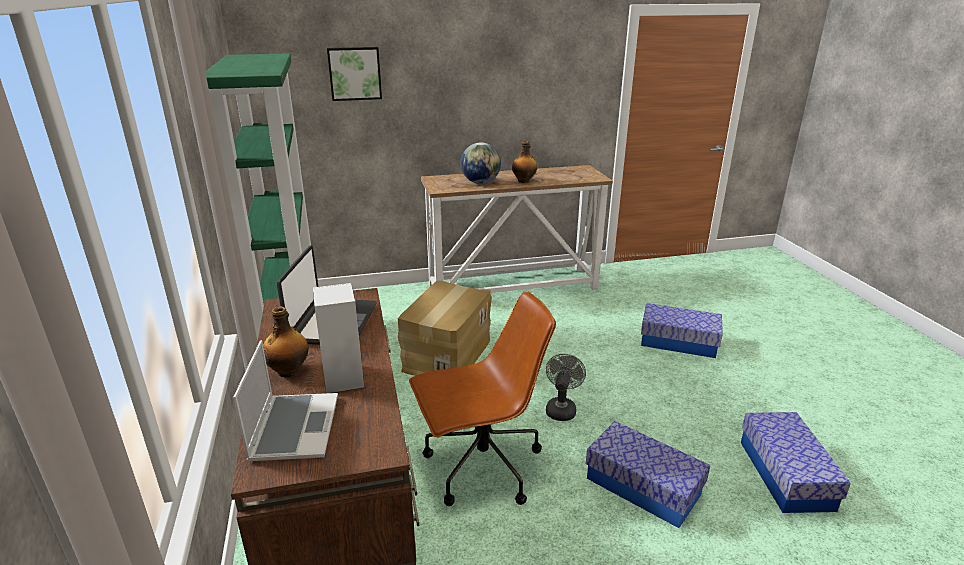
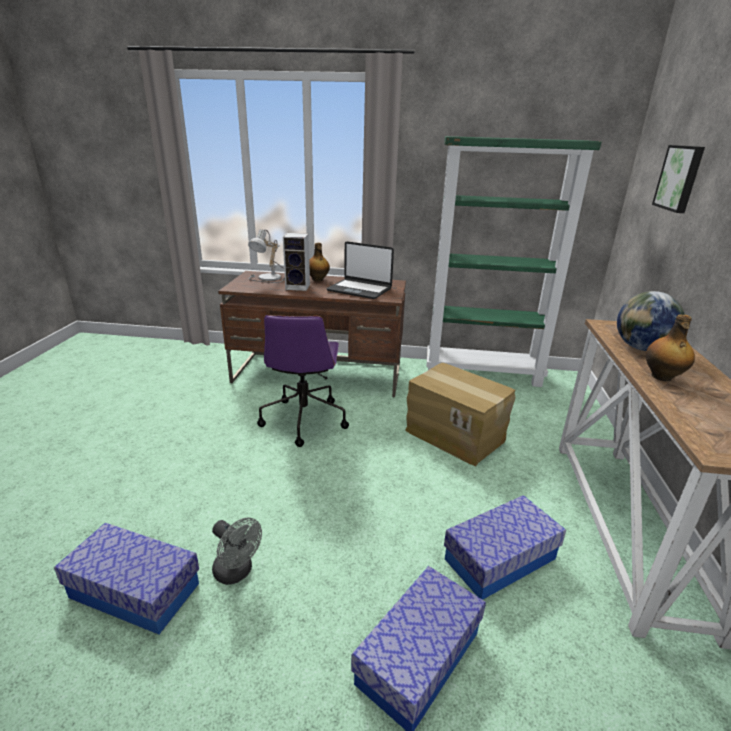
camera: 110 degrees right, 0 degrees up
laptop [233,340,338,461] -> table lamp [248,229,285,283]
brown office chair [409,291,556,506] -> purple office chair [257,315,349,447]
grey fan [546,354,586,421] -> grey fan moved to [212,518,262,585]
storage box [586,421,710,528] -> storage box moved to [444,495,566,600]

